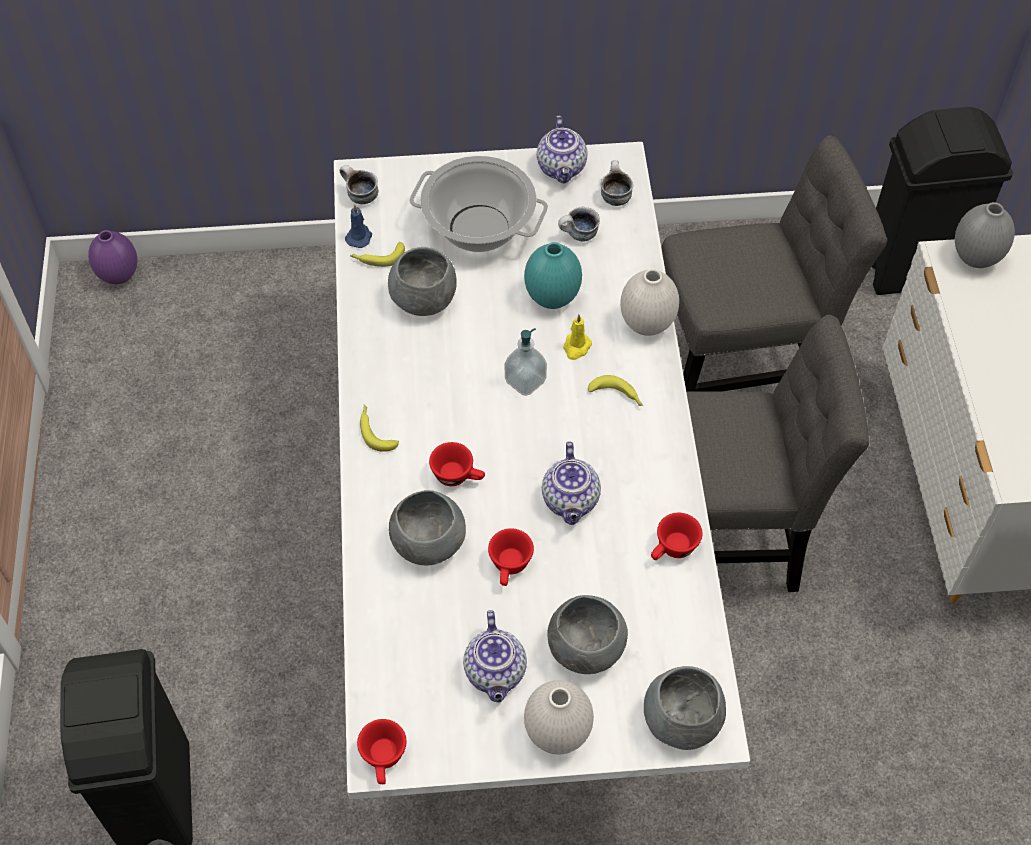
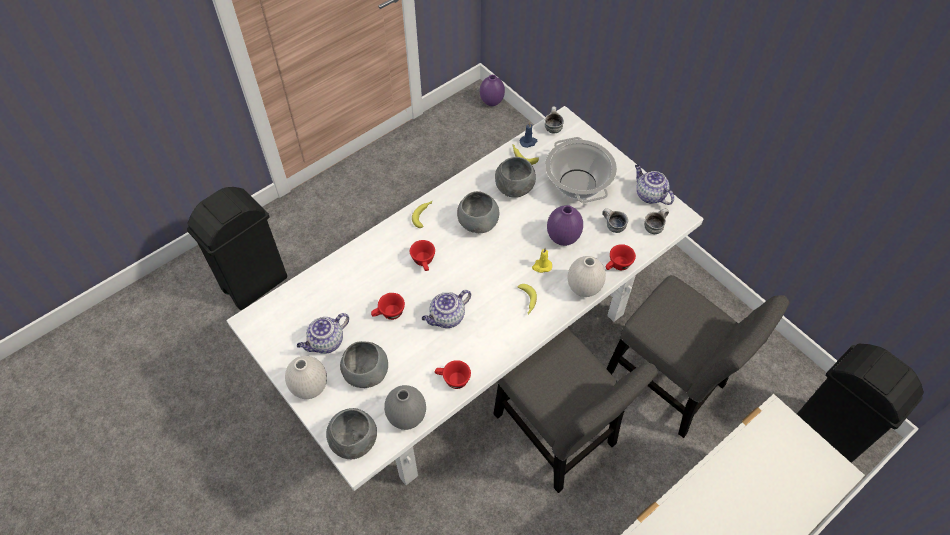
camera: 55 degrees right, 0 degrees up
red cup [357,719,406,784] -> red cup moved to [606,244,636,270]
grey bowl [389,490,466,565] -> grey bowl moved to [457,191,499,233]
soap dispenser [505,328,547,396] -> none
turquoise vase [524,242,582,309] -> purple vase [547,205,583,246]
teapot [537,116,588,183] -> teapot turned 90 degrees clockwise [635,165,674,205]
grey vase [955,202,1015,268] -> grey vase moved to [384,385,426,430]

